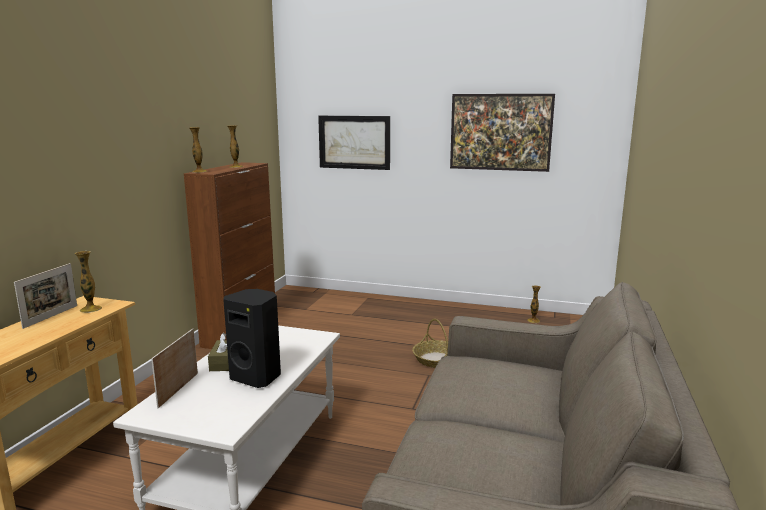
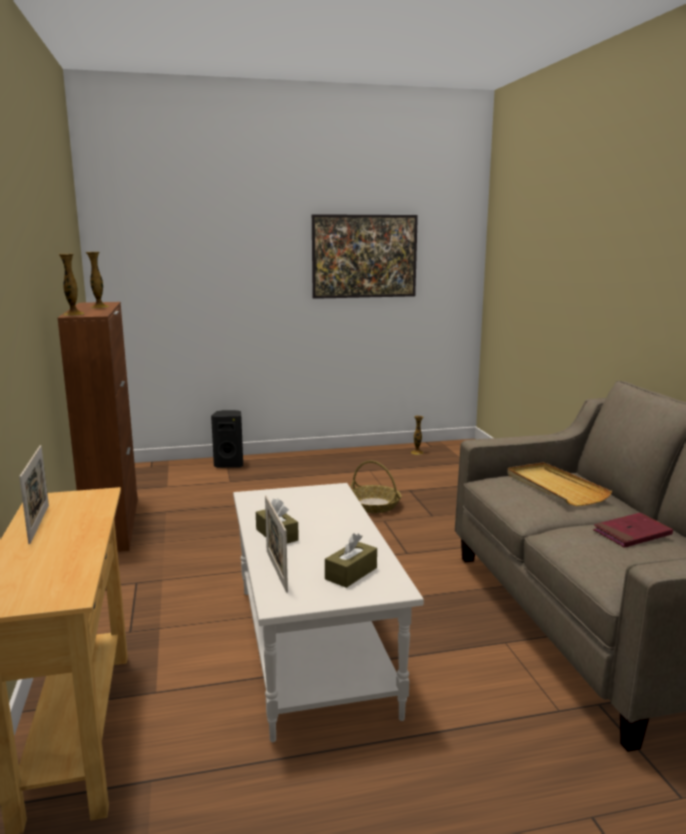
camera: 30 degrees left, 0 degrees up
vase [75,251,102,313] -> none
black speaker [223,289,281,388] -> black speaker moved to [211,410,243,468]
picture [318,116,390,170] -> none
none -> brown tissue box [325,533,377,588]
none -> beige tray [508,462,612,506]
none -> red book [593,513,673,548]

